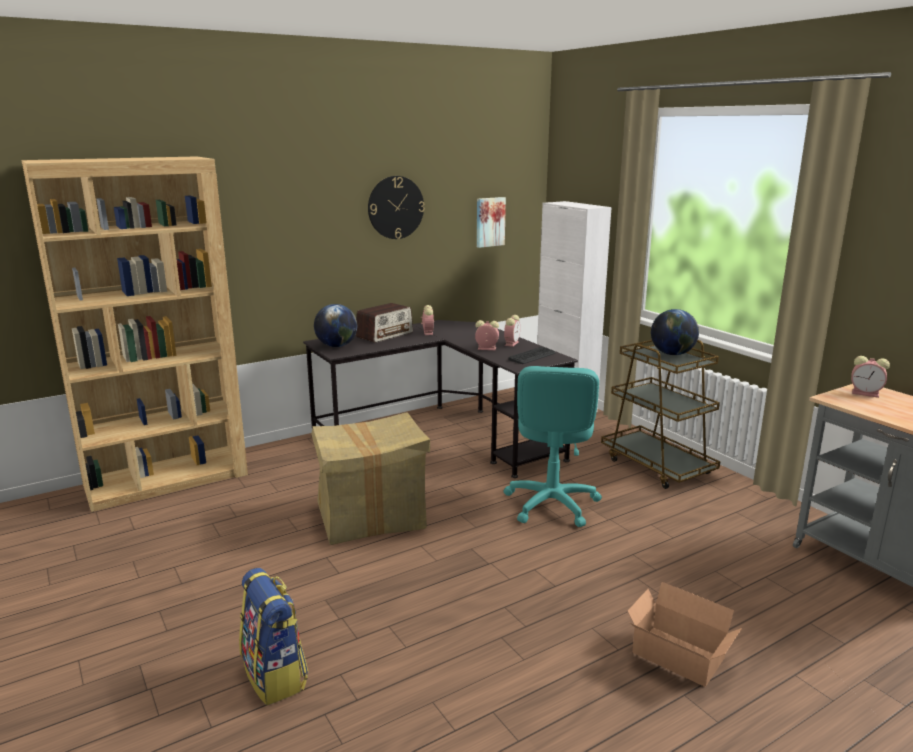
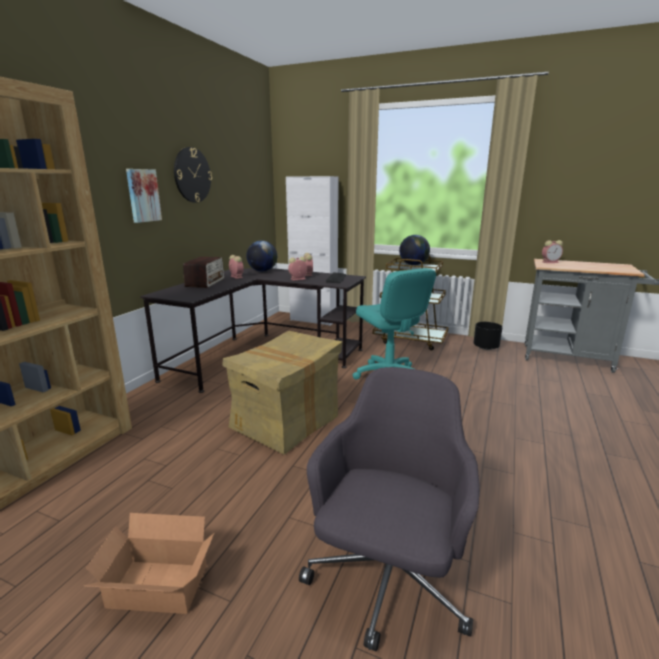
camera: 35 degrees left, 0 degrees up
backpack [239,568,308,705] -> grey office chair [299,367,480,651]
globe [314,304,357,347] -> globe moved to [246,241,277,272]
picture [477,197,506,248] -> picture moved to [126,169,162,223]
cardboard box [628,582,742,687] -> cardboard box moved to [84,513,215,614]
none -> black planter [473,322,503,350]

